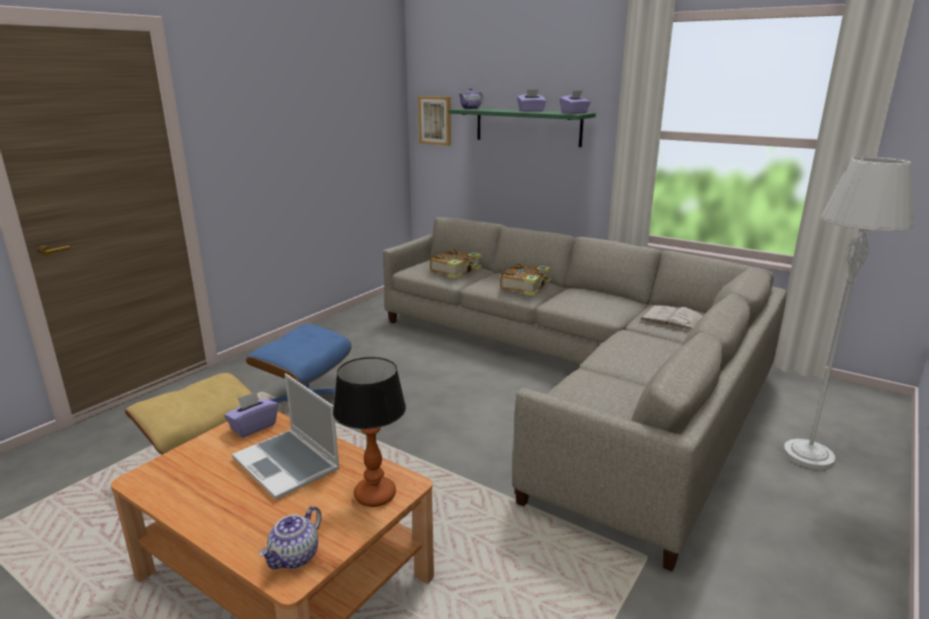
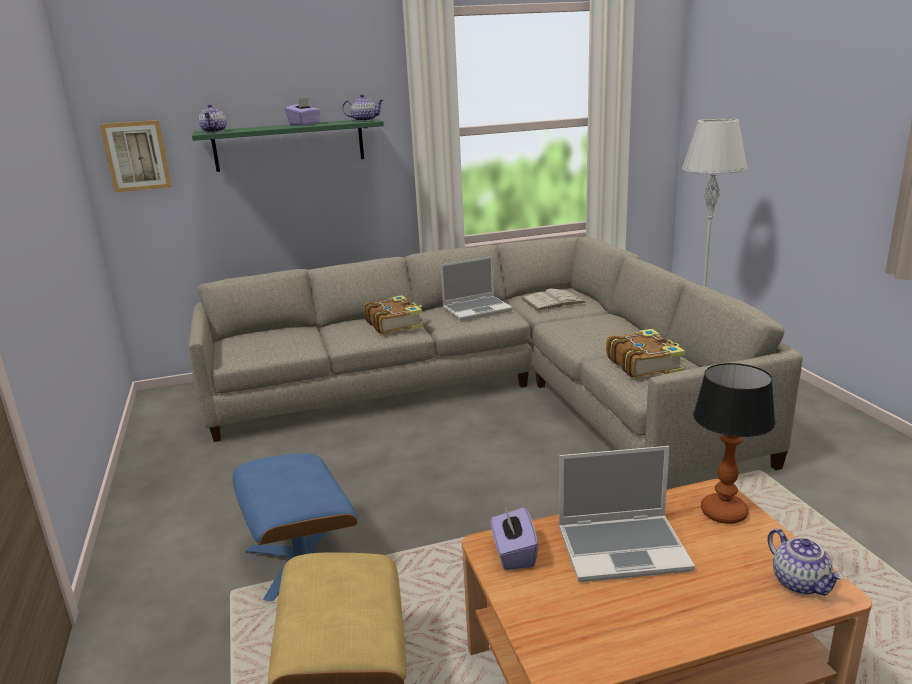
camera: 50 degrees left, 0 degrees up
book [430,249,482,278] -> book moved to [606,329,685,378]
purple tissue box [560,91,591,114] -> teapot [342,94,383,121]
none -> laptop [441,256,513,321]

